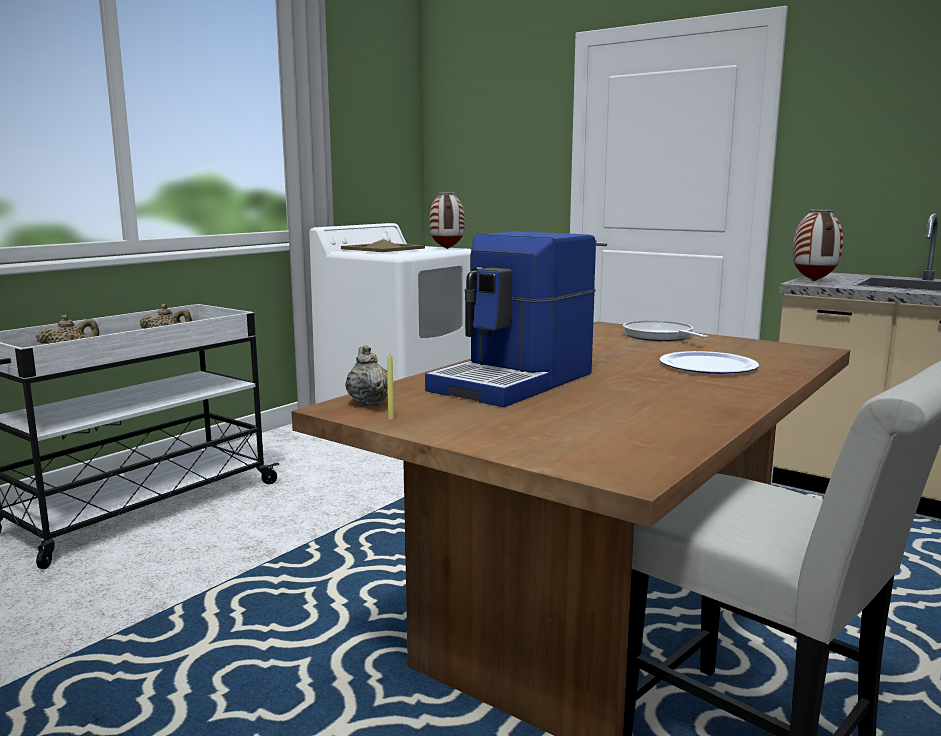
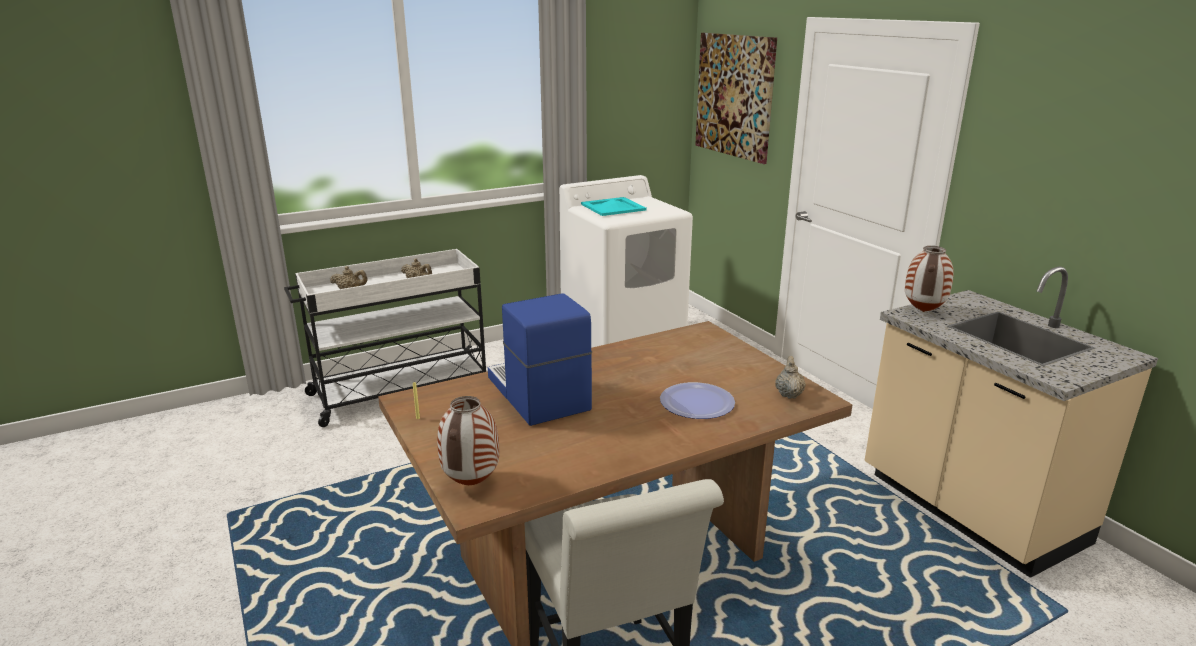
camera: 25 degrees right, 10 degrees up
beige tray [341,239,425,252] -> turquoise tray [581,197,647,216]
beige teapot [345,345,388,406] -> beige teapot moved to [775,356,806,399]
coffee machine [425,231,596,407] -> coffee machine turned 90 degrees clockwise [488,293,592,426]
vase [429,192,465,249] -> vase moved to [437,396,499,485]
frying pan [623,320,708,341] -> none
none -> picture [695,33,777,164]

